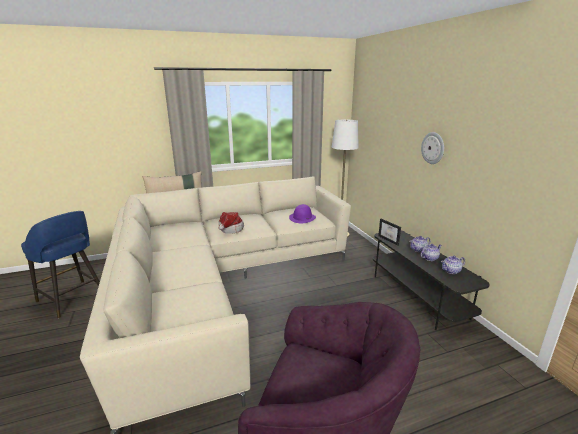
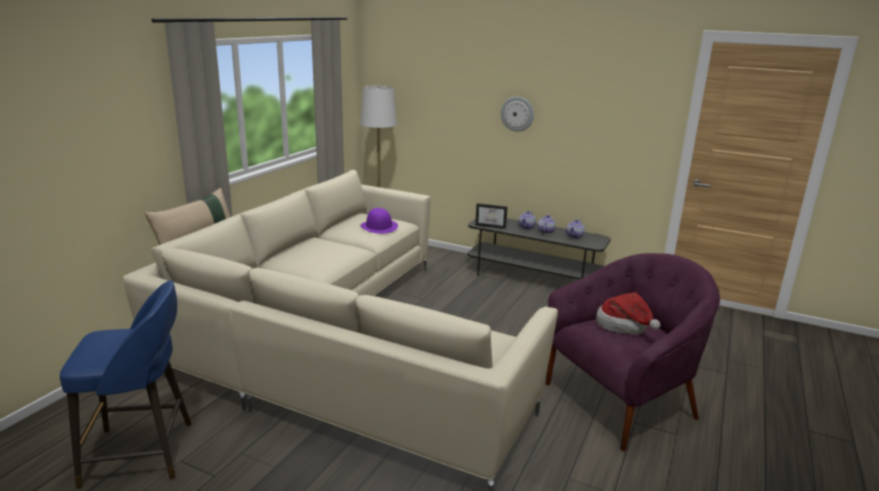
camera: 45 degrees left, 0 degrees up
hat [218,212,244,234] -> hat moved to [596,292,661,335]

